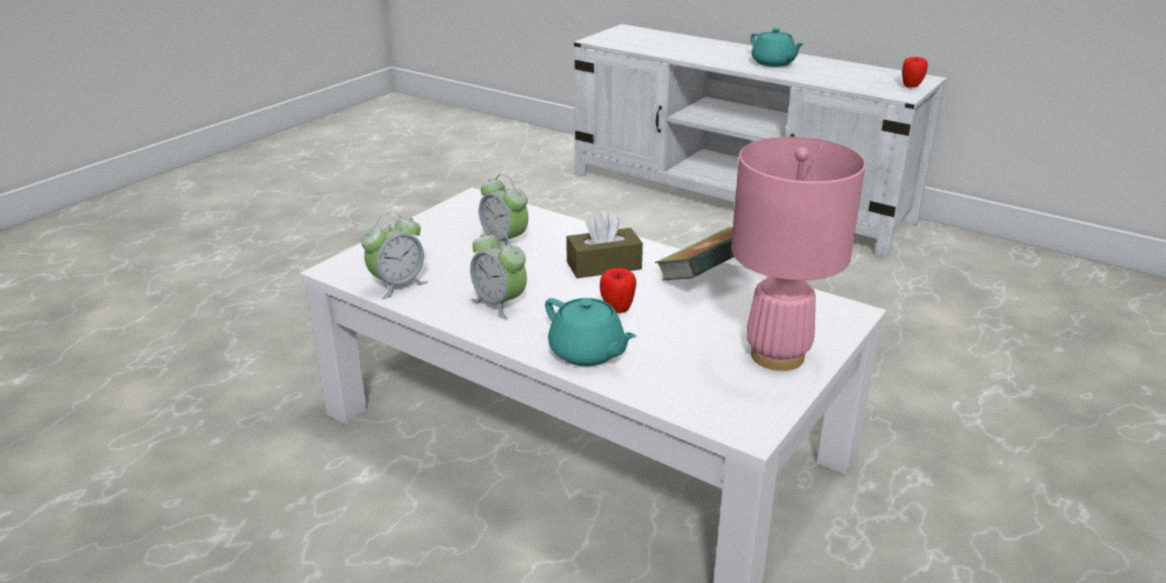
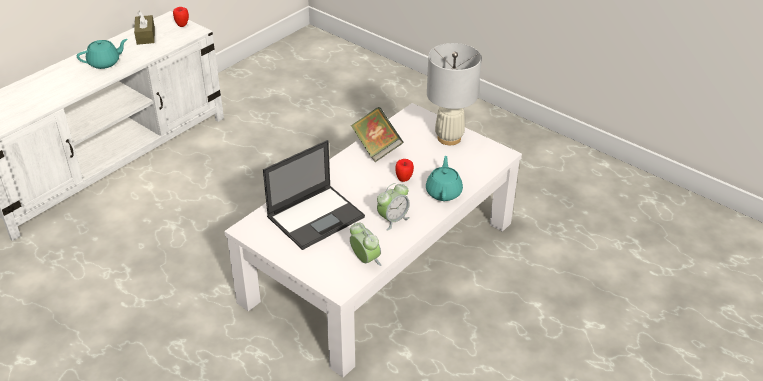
camera: 85 degrees left, 10 degrees up
alarm clock [479,174,528,245] -> laptop [263,140,365,250]
turquoise teapot [545,298,636,366] -> turquoise teapot turned 45 degrees counterclockwise [426,156,463,201]
brown tissue box [567,211,643,278] -> brown tissue box moved to [134,11,155,45]
pink table lamp [731,137,866,371] -> white table lamp [427,43,482,145]

